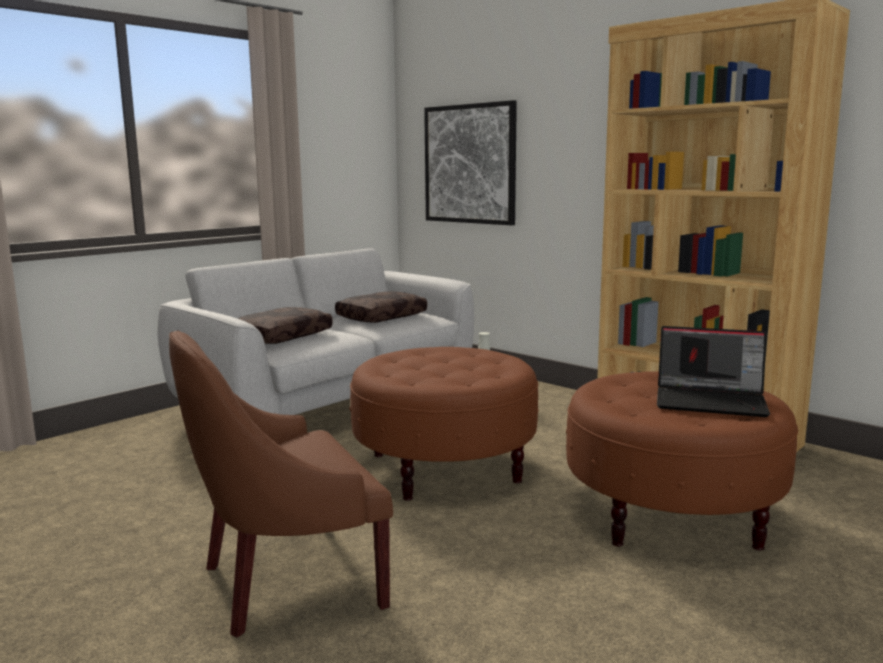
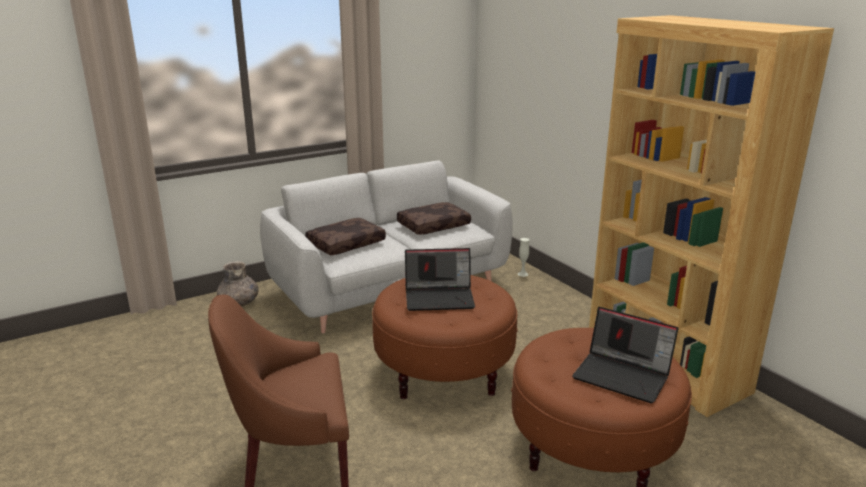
camera: 15 degrees right, 10 degrees up
picture [424,100,517,225] -> none
none -> grey vase [217,261,258,306]
none -> laptop [405,248,475,311]

